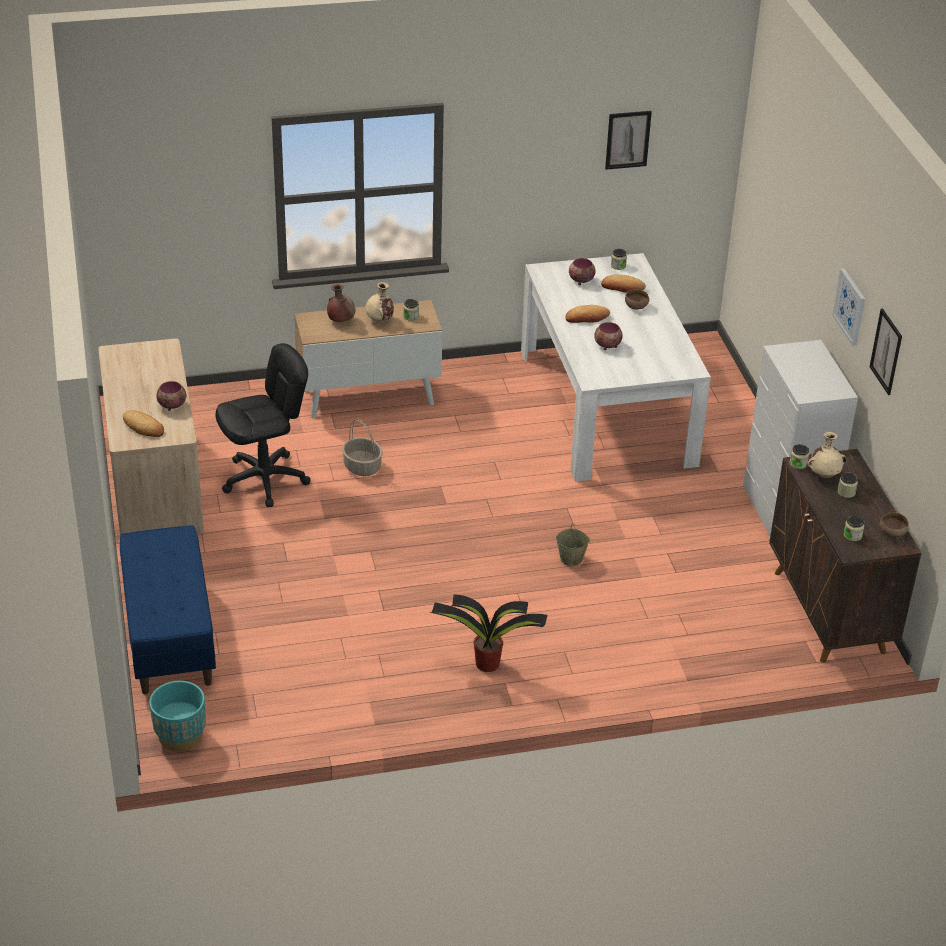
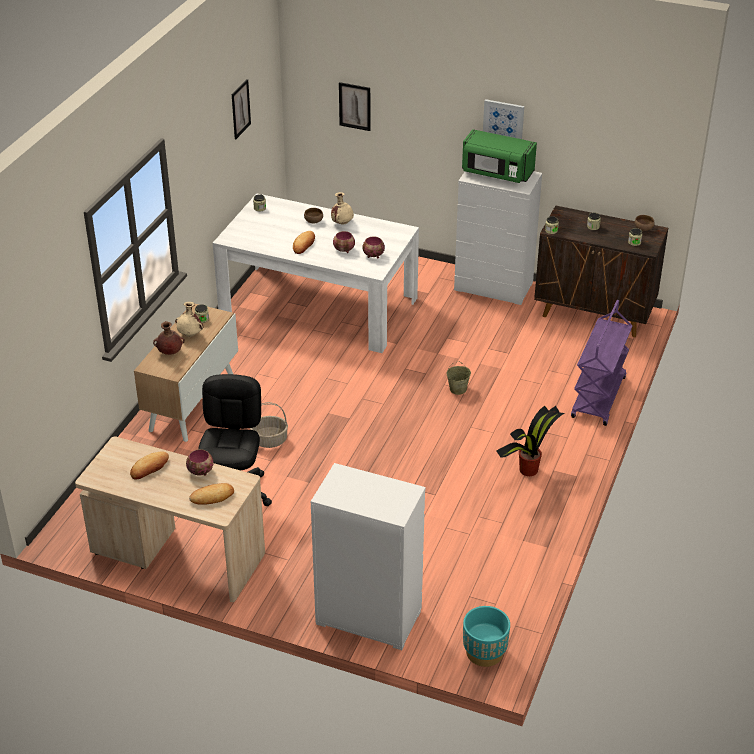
camera: 55 degrees left, 0 degrees up
blue bench [120,525,216,694] -> white dresser [311,463,426,650]
bowl [569,258,596,285] -> bowl moved to [362,236,385,258]
bread [601,275,646,293] -> bread moved to [130,452,169,479]
beige vase [807,432,846,478] -> beige vase moved to [331,192,354,225]
picture [870,308,902,395] -> picture moved to [339,82,370,131]
none -> green microwave [462,129,537,183]
none -> purple cart [571,300,632,426]

